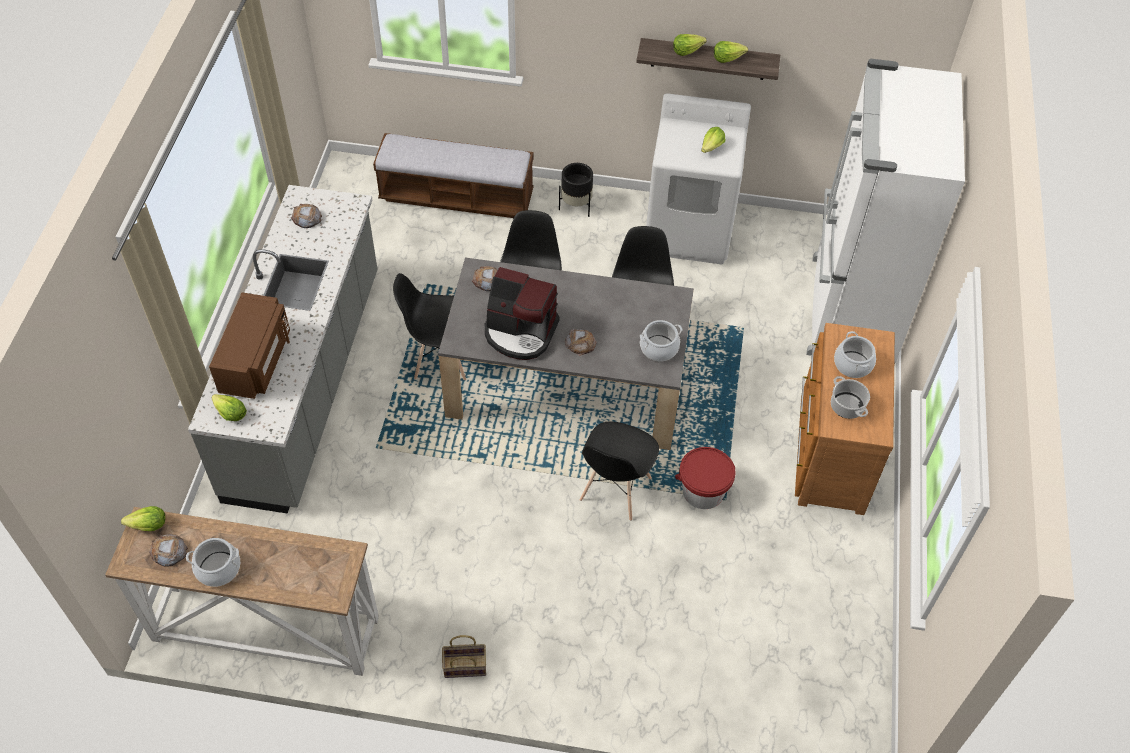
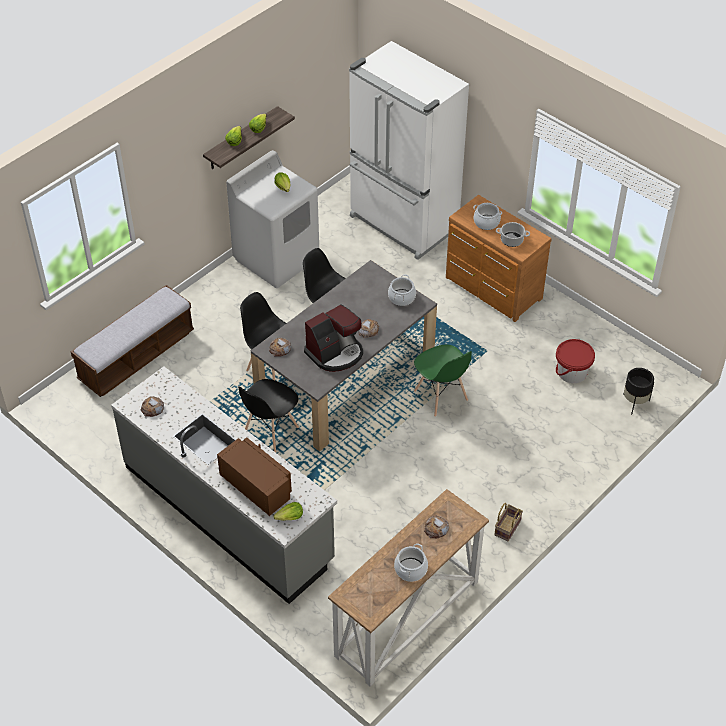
camera: 55 degrees left, 5 degrees down
lettuce [121,506,165,531] -> none
bread [149,534,188,567] -> bread moved to [424,515,449,538]
black planter [559,163,593,217] -> black planter moved to [623,368,654,414]
black chair [579,422,659,521] -> green chair [414,345,472,417]
red bucket [675,447,735,509] -> red bucket moved to [556,339,595,383]

